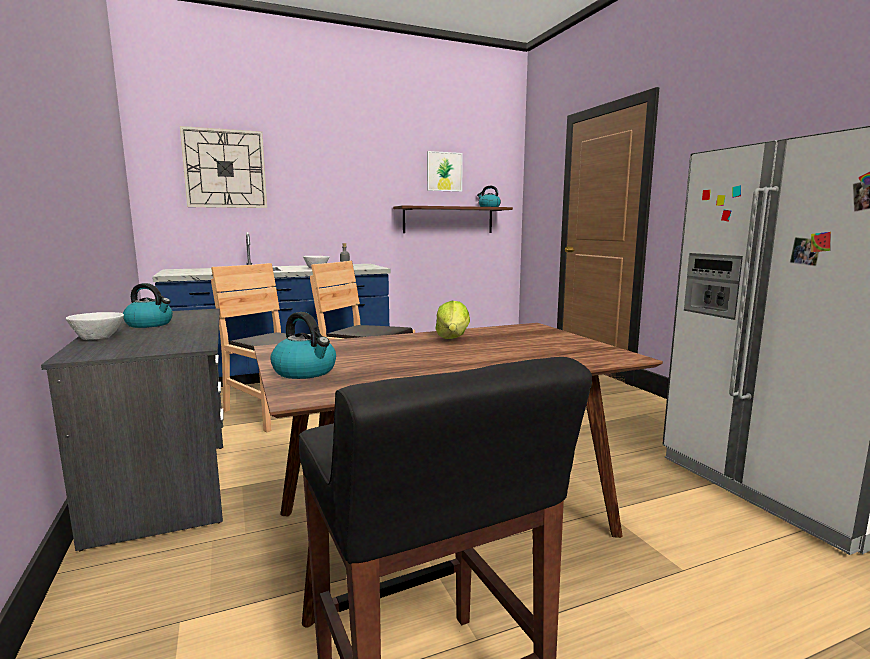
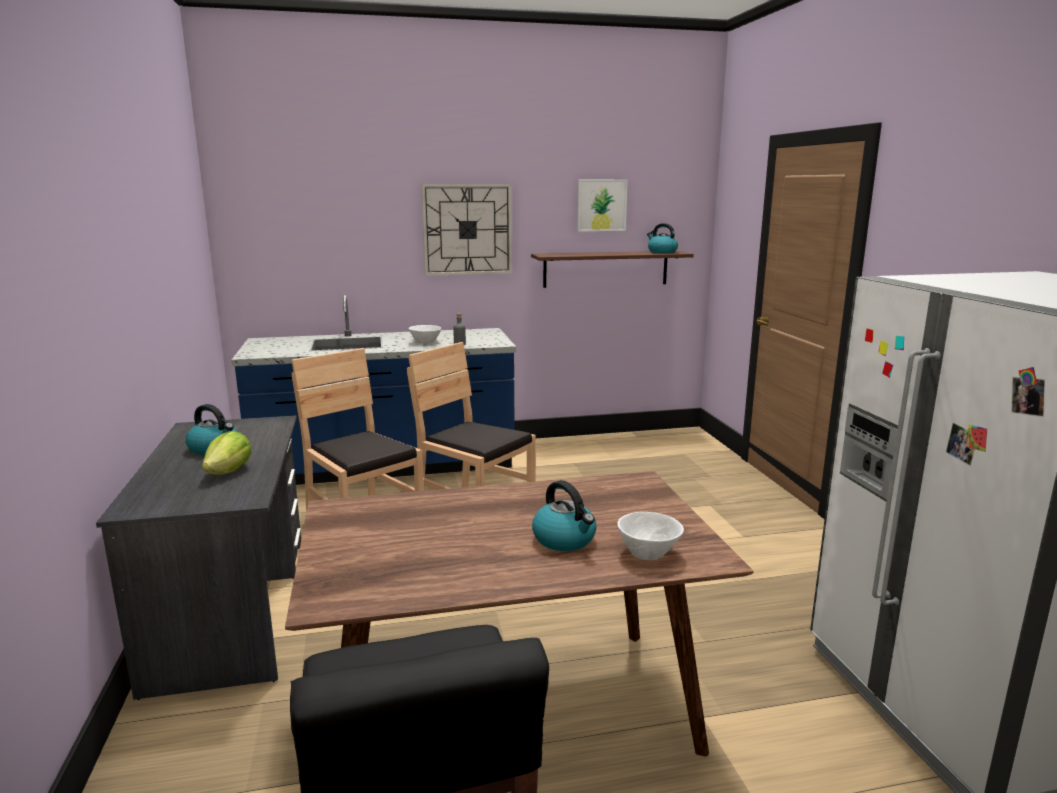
camera: 10 degrees right, 5 degrees up
white bowl [66,312,124,340] -> white bowl moved to [617,512,684,560]
wall clock [180,126,267,208] -> wall clock moved to [421,184,512,276]
kettle [270,312,336,379] -> kettle moved to [532,480,597,551]
lettuce [435,301,470,339] -> lettuce moved to [202,431,252,475]

